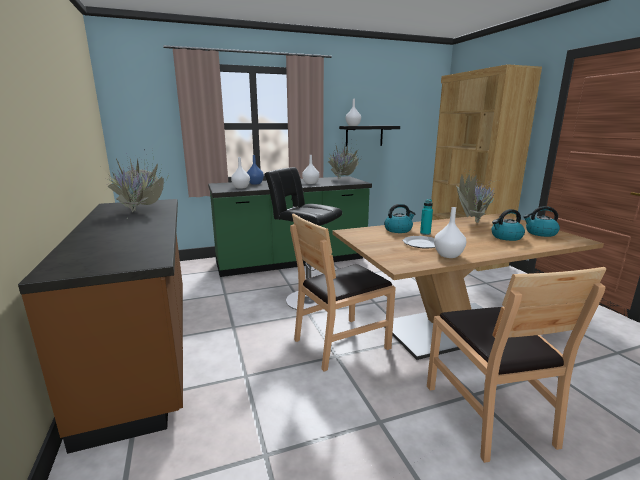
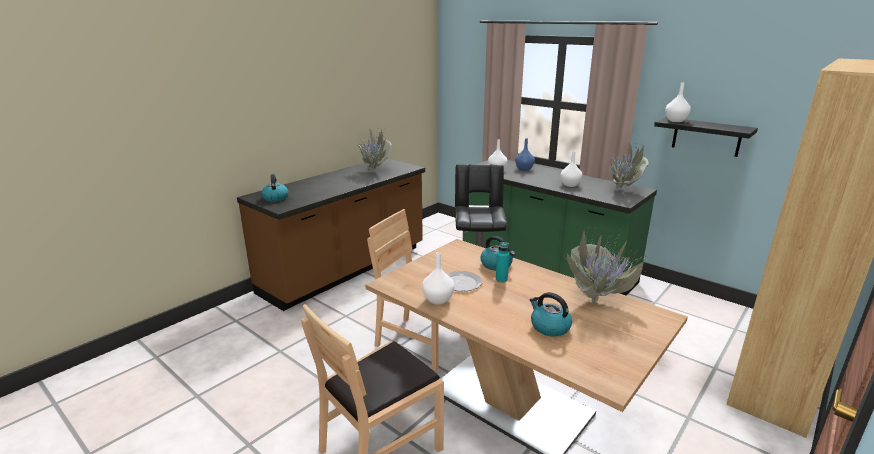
camera: 60 degrees right, 5 degrees up
kettle [523,206,560,237] -> kettle moved to [261,174,289,202]

